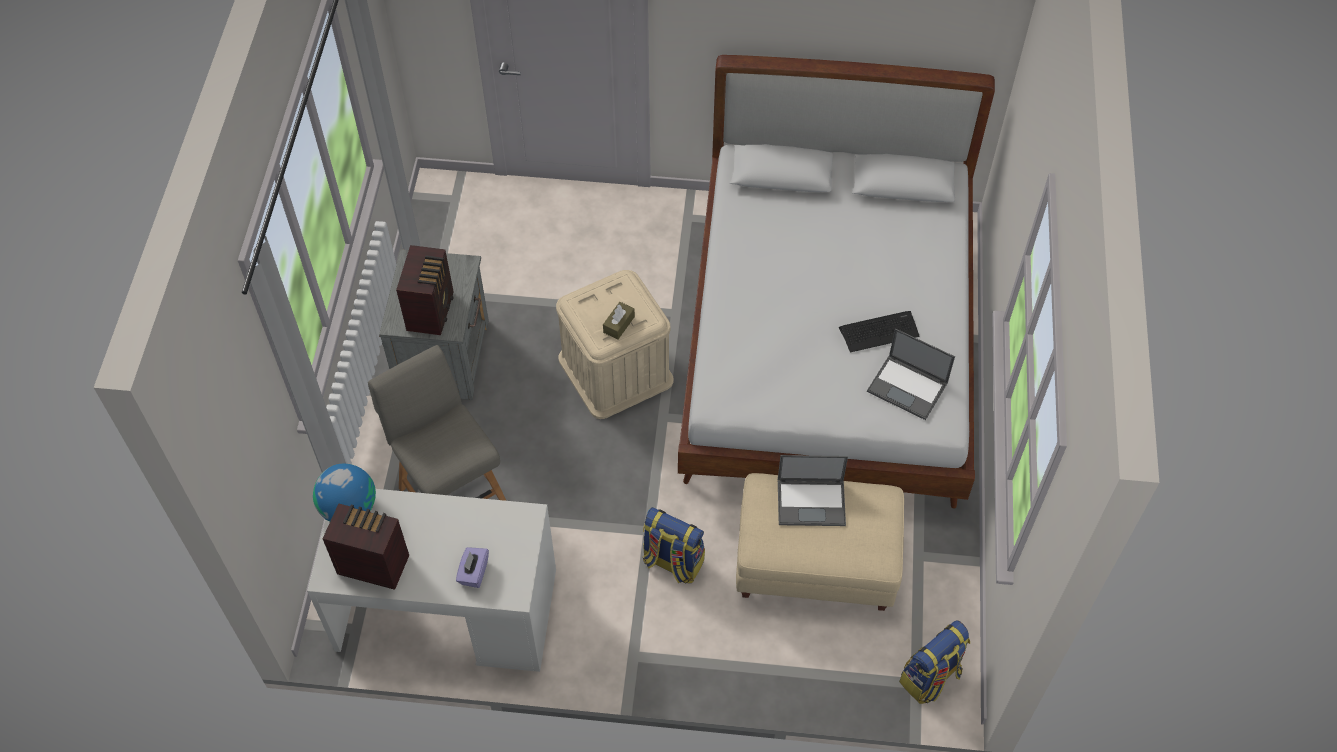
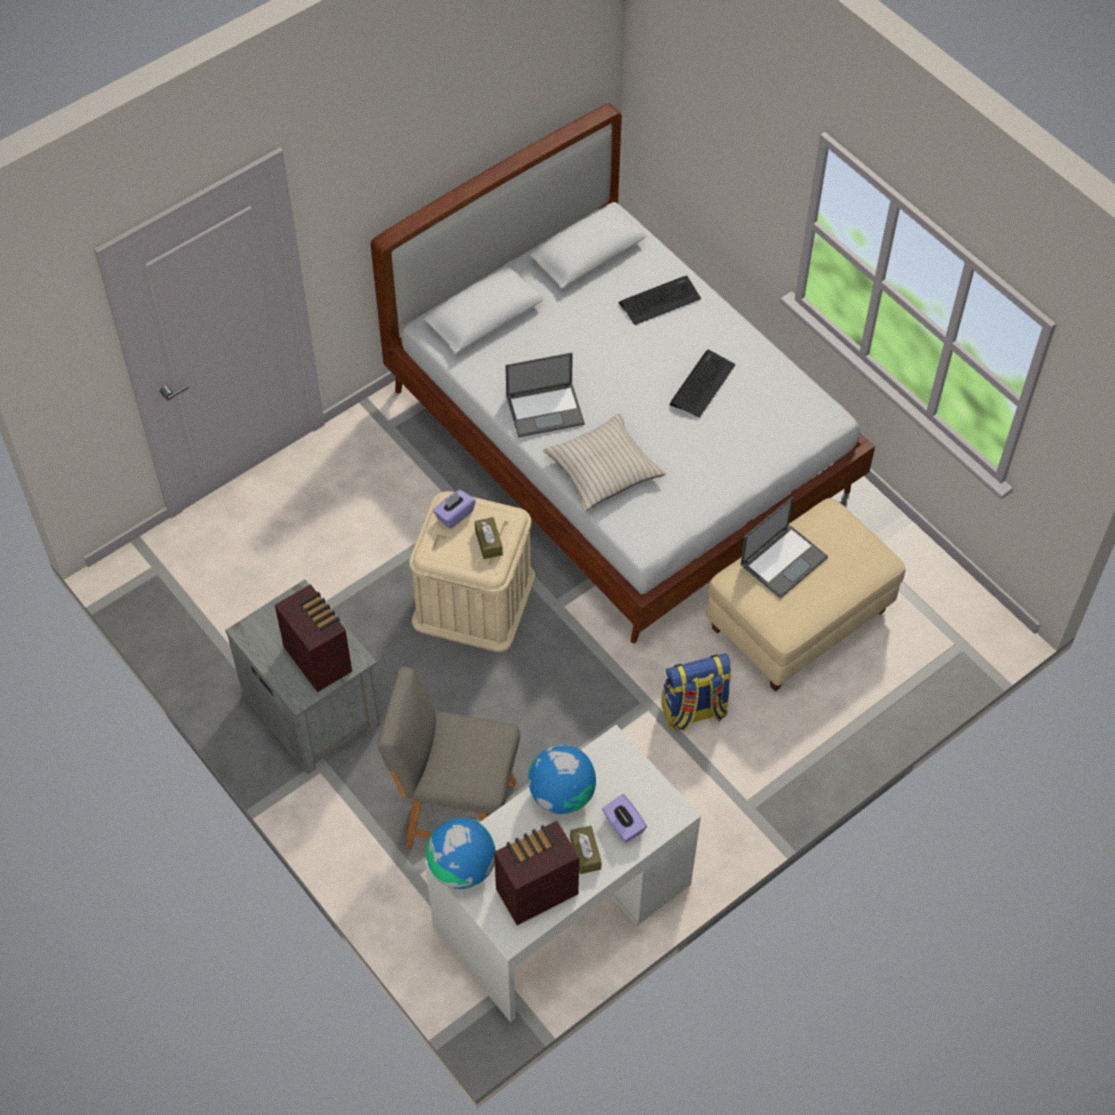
camera: 45 degrees left, 0 degrees up
laptop [867,328,955,420] -> laptop moved to [505,352,585,438]
backpack [899,620,970,704] -> none
none -> purple tissue box [433,490,476,529]
none -> globe [528,745,596,814]
none -> beige pillow [543,413,666,511]
none -> brown tissue box [570,826,602,874]
none -> keyboard [619,275,701,325]

